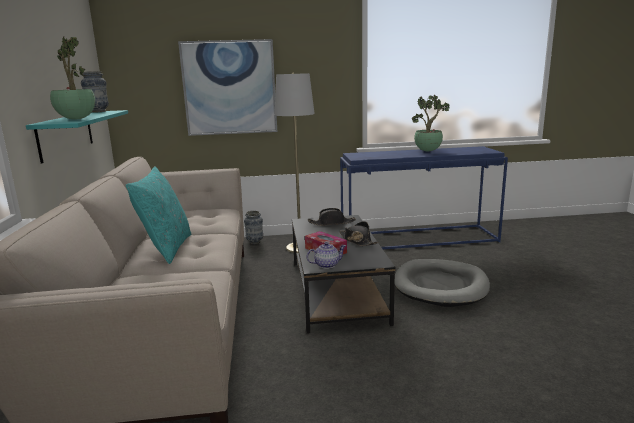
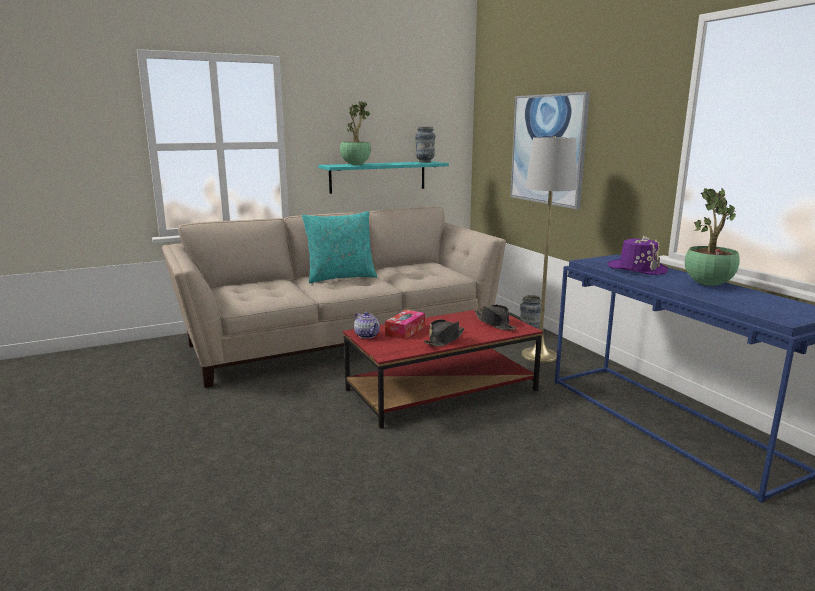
camera: 70 degrees right, 0 degrees up
black coffee table [292,215,395,334] -> red coffee table [343,308,543,429]
grey dog bed [395,259,490,307] -> none
none -> purple hat [607,236,668,275]

